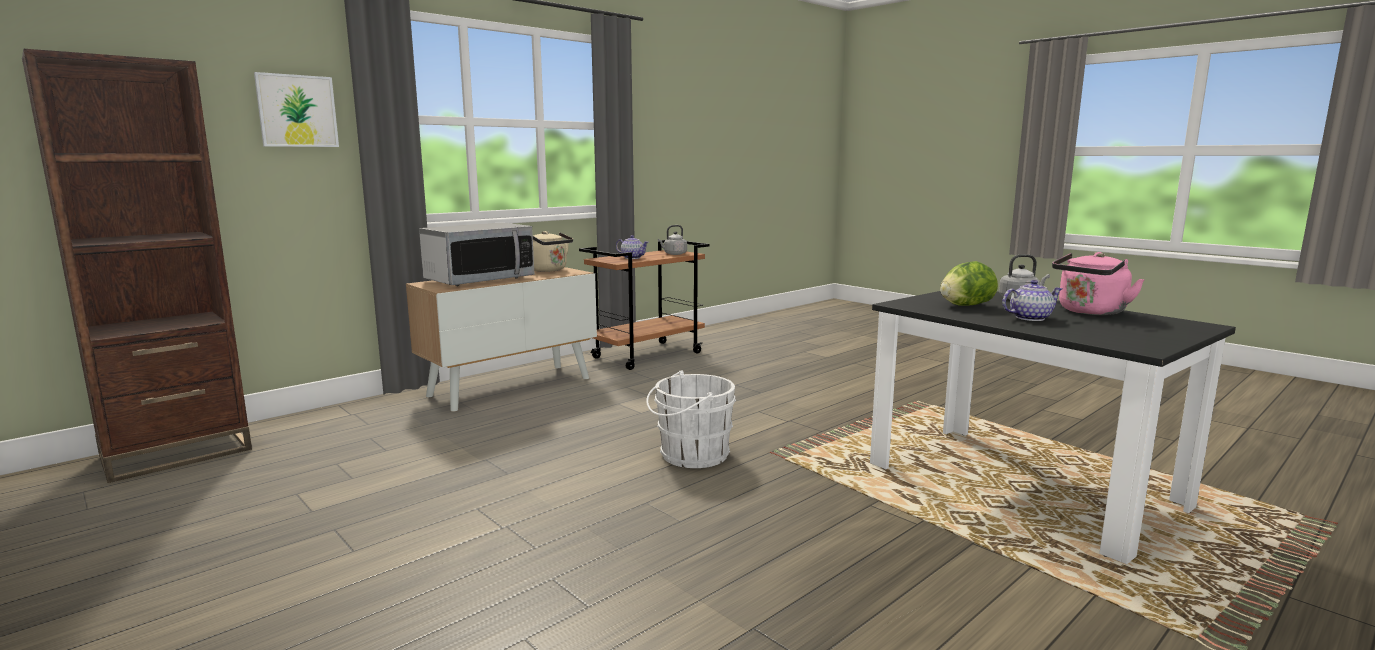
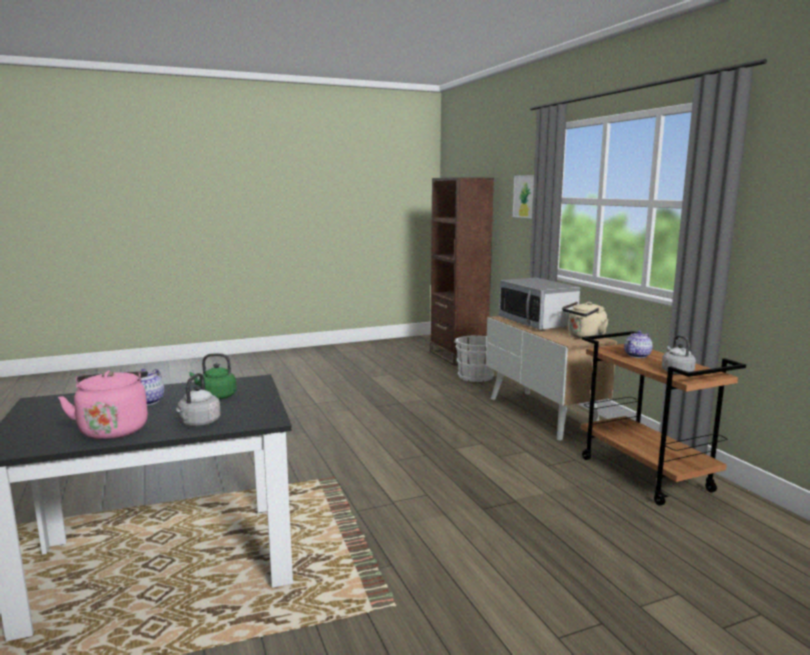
camera: 110 degrees right, 0 degrees up
white bucket [646,370,736,468] -> white bucket moved to [454,336,494,382]
lettuce [940,261,998,306] -> green kettle [189,353,237,400]

